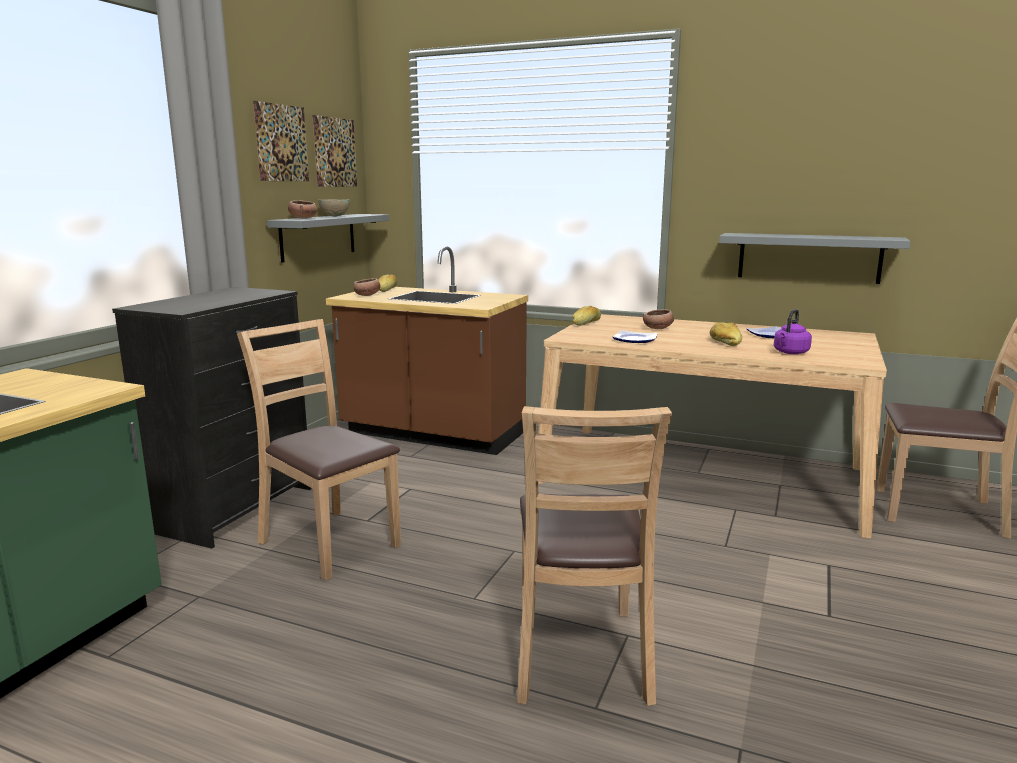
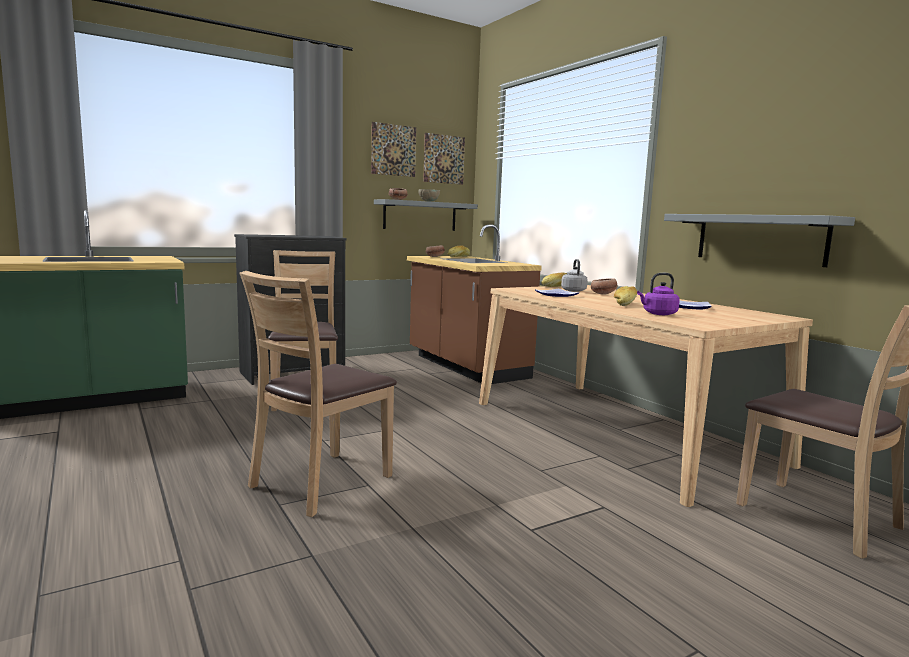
camera: 35 degrees right, 5 degrees down
none -> grey kettle [561,259,588,292]

